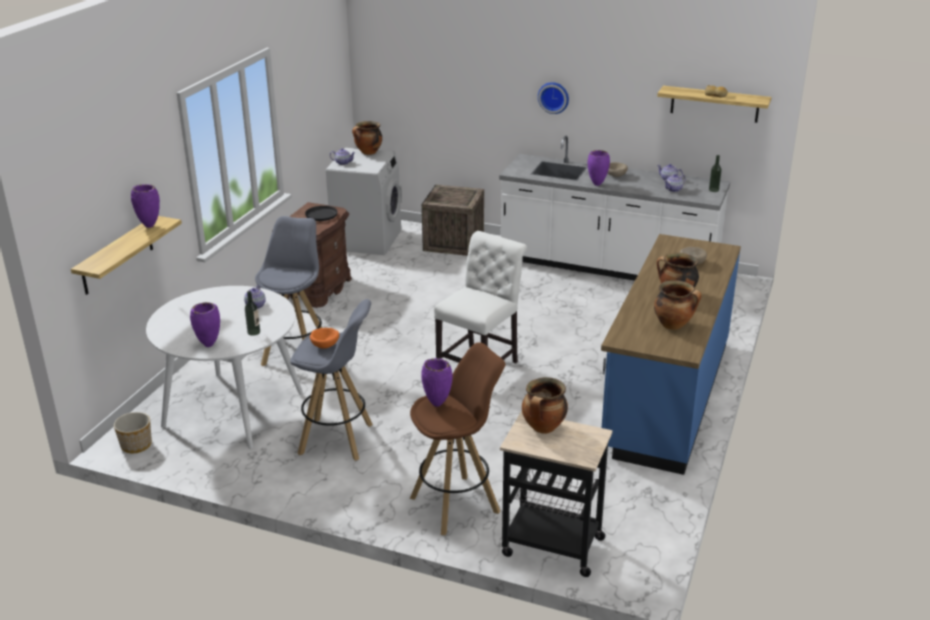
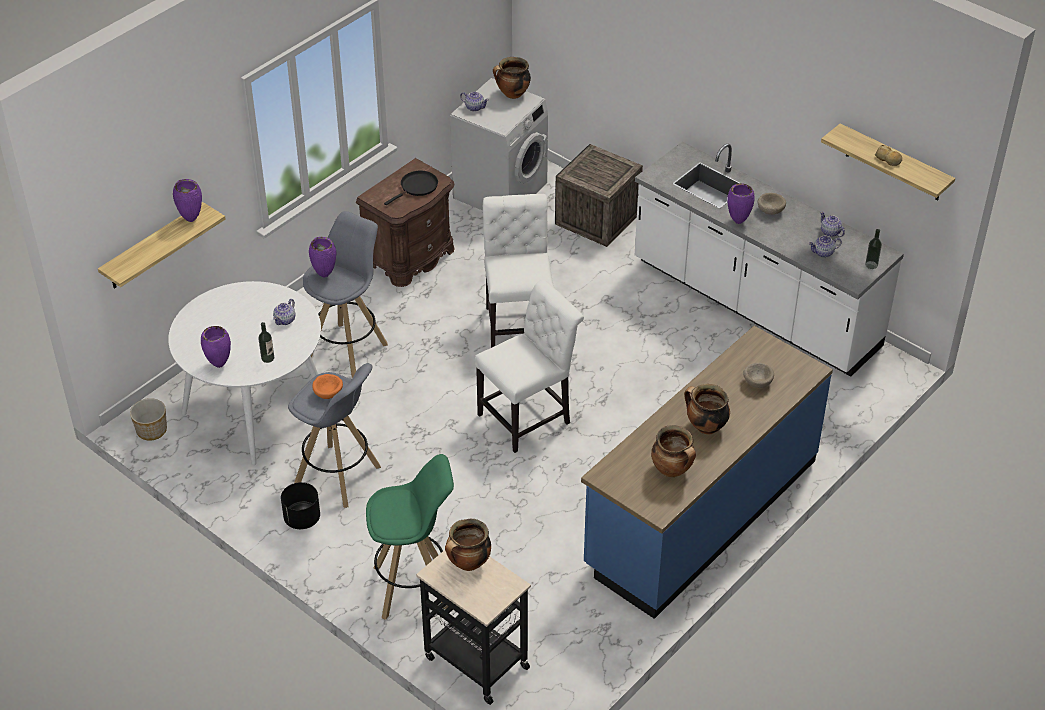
camera: 20 degrees right, 15 degrees up
brown stool [410,342,506,535] -> green stool [366,454,454,620]
purple vase [421,358,453,407] -> purple vase moved to [309,237,336,278]
wall clock [538,82,569,114] -> none
none -> black planter [281,482,320,529]
none -> white chair [483,194,554,348]

